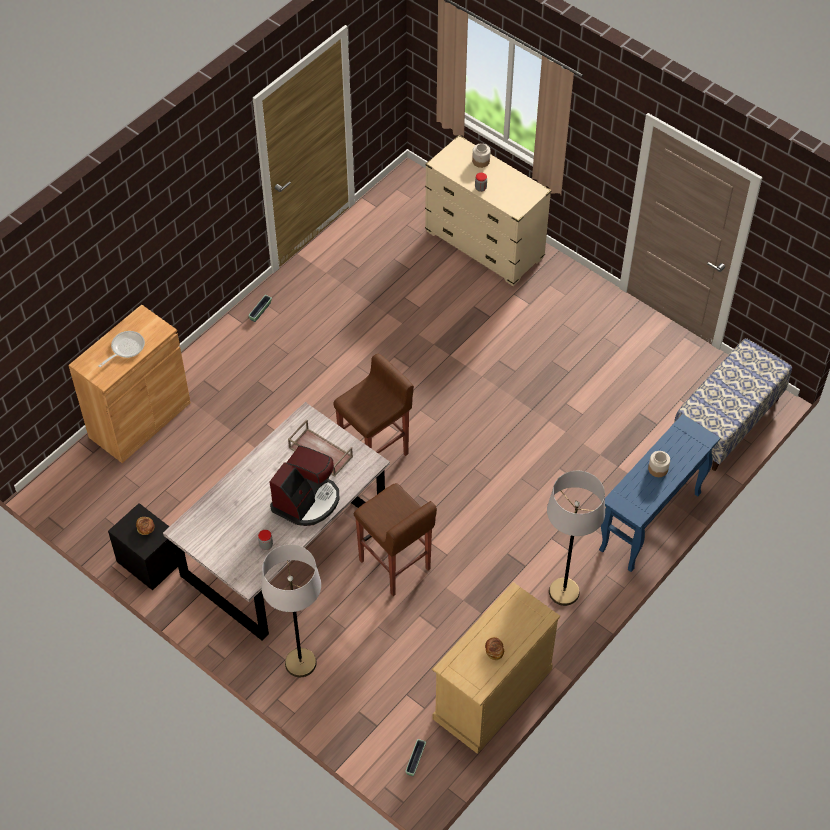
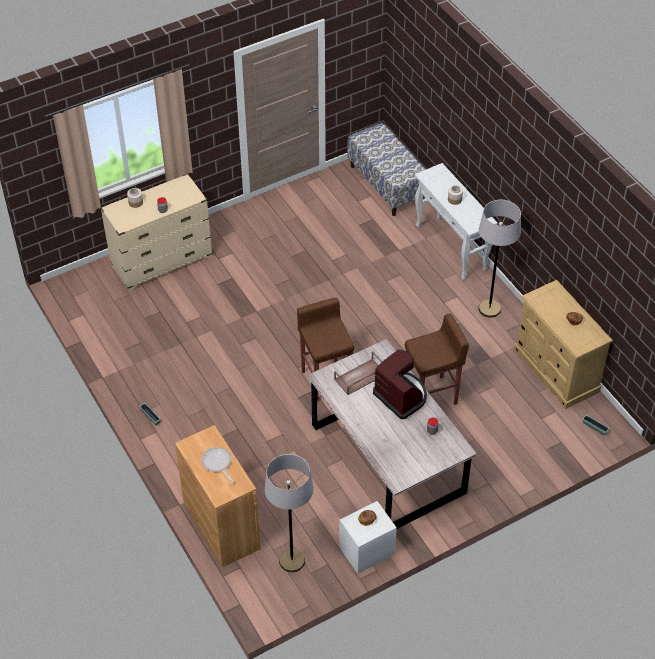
camera: 70 degrees left, 5 degrees down
black nightstand [108,503,178,591] -> white nightstand [339,501,397,574]
grey floor lamp [261,544,321,677] -> grey floor lamp moved to [264,454,314,572]
blue console table [599,414,720,572] -> white console table [415,163,498,280]

